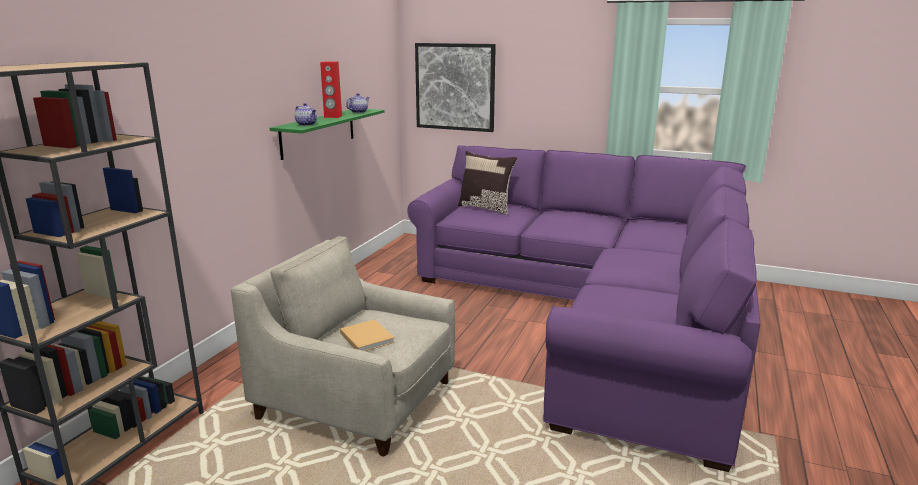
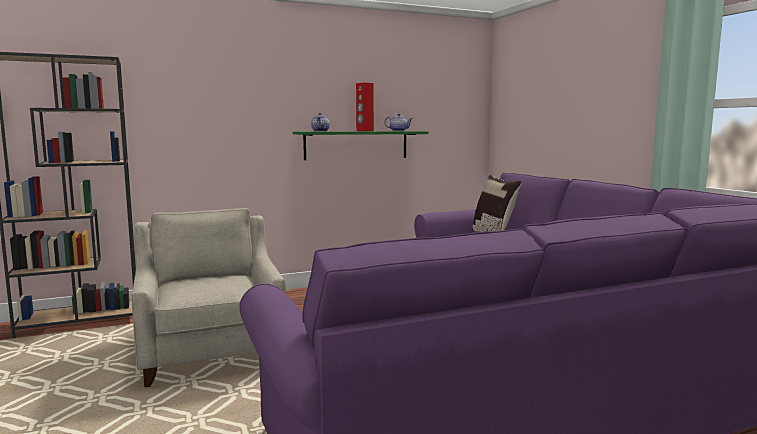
camera: 45 degrees right, 10 degrees down
beige book [340,320,395,351] -> none
picture [415,43,496,132] -> none

